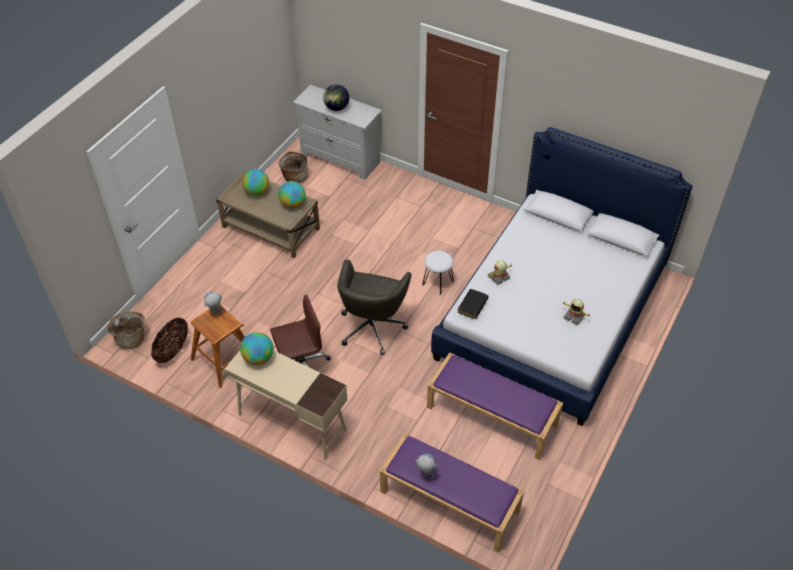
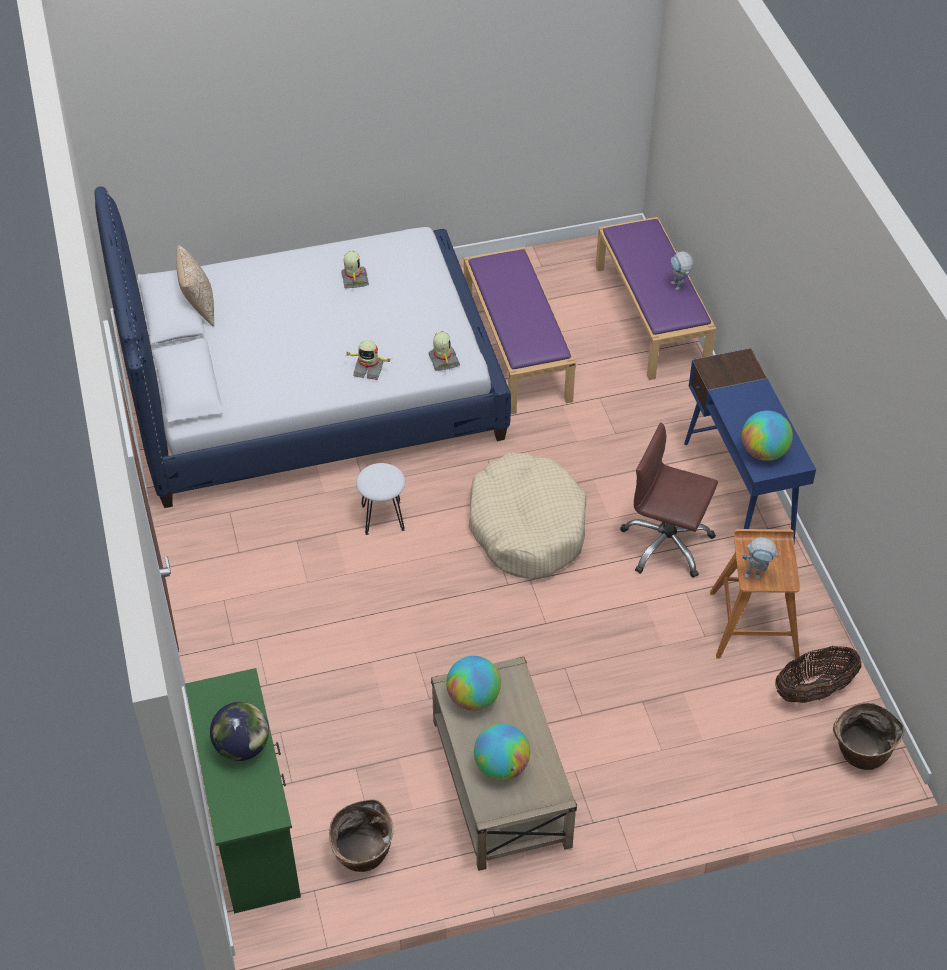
camera: 135 degrees left, 0 degrees up
beige desk [224,350,348,459] -> blue desk [684,348,816,543]
white dresser [293,85,382,180] -> green dresser [185,668,301,914]
grey office chair [337,259,412,355] -> beige dog bed [469,452,586,579]
black book [458,289,489,319] -> toy robot [429,331,460,371]
none -> pillow [176,245,214,326]

